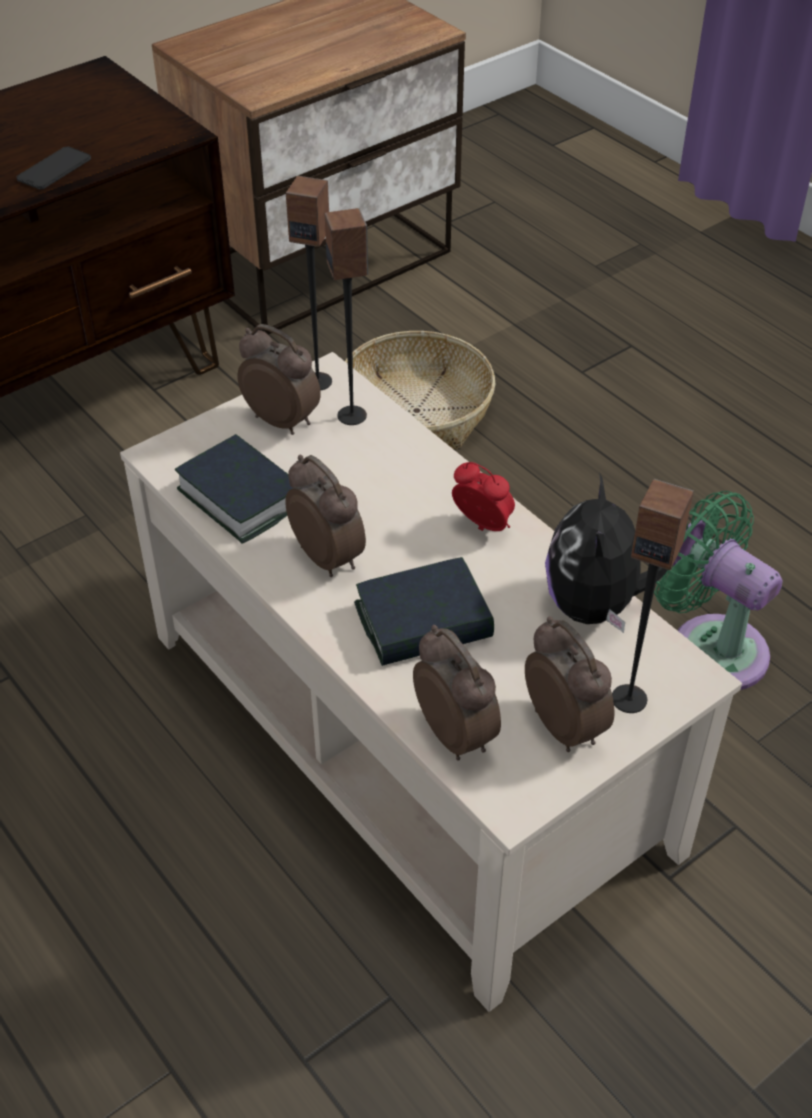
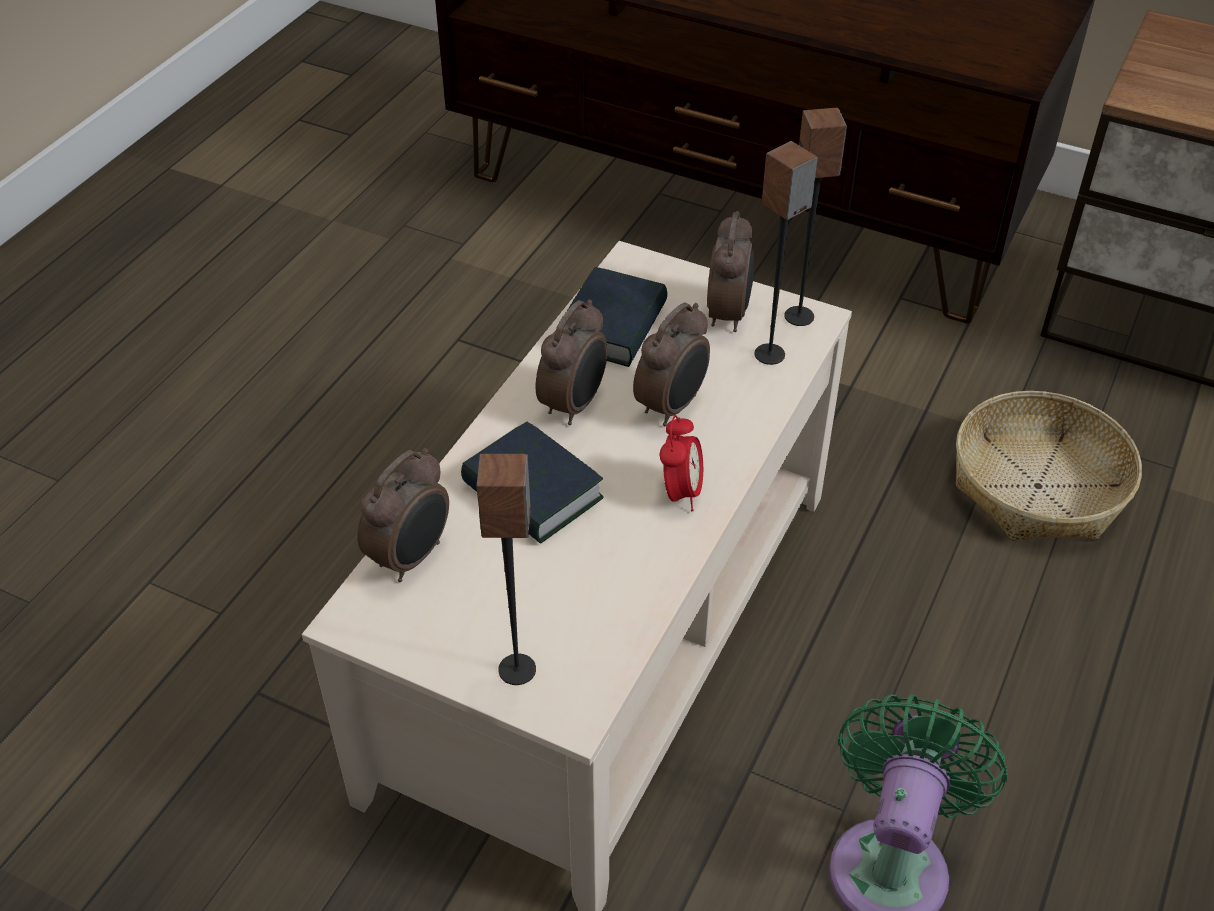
camera: 65 degrees right, 0 degrees up
phone [17,147,91,189] -> none
alarm clock [525,616,614,752] -> alarm clock moved to [633,303,710,426]
plush toy [545,472,668,633] -> none

